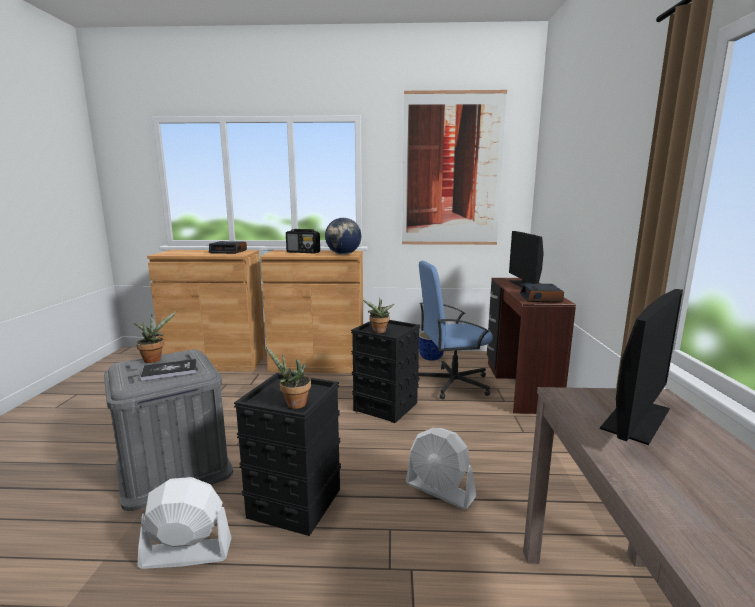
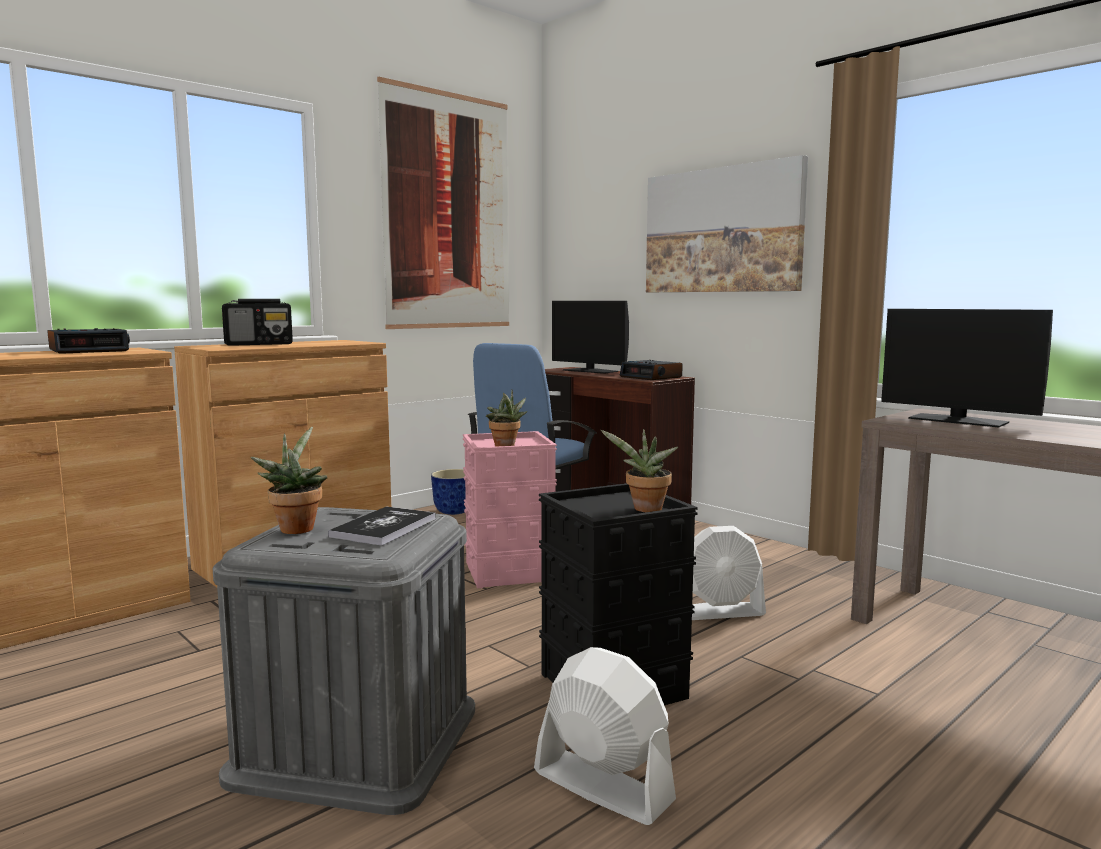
camera: 45 degrees left, 5 degrees down
white fan [137,477,231,569] -> white fan turned 90 degrees clockwise [534,647,676,825]
globe [325,218,361,255] -> none
black storage box [351,320,420,423] -> pink storage box [463,431,557,588]
monitor [600,289,683,445] -> monitor turned 135 degrees clockwise [881,309,1053,427]
none -> picture [646,155,808,292]

